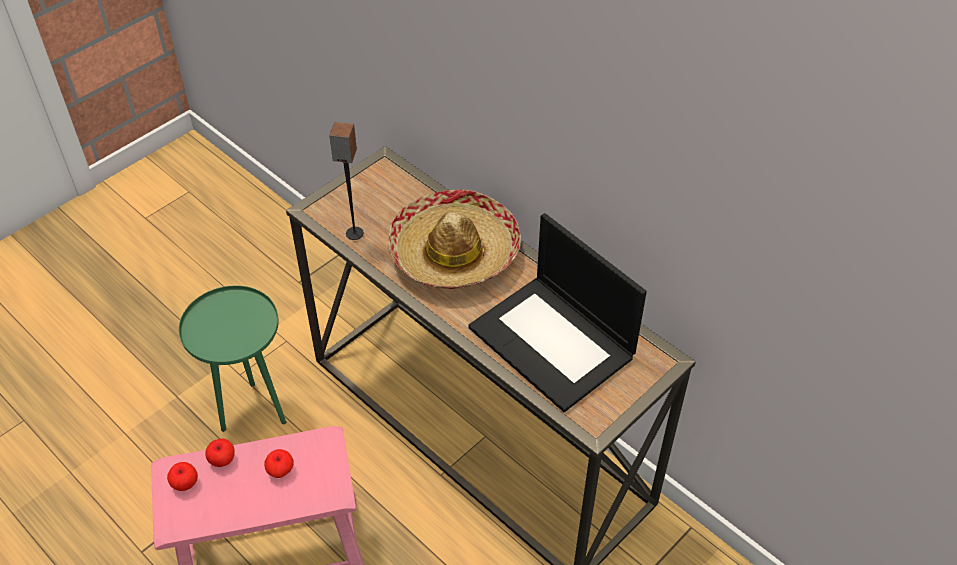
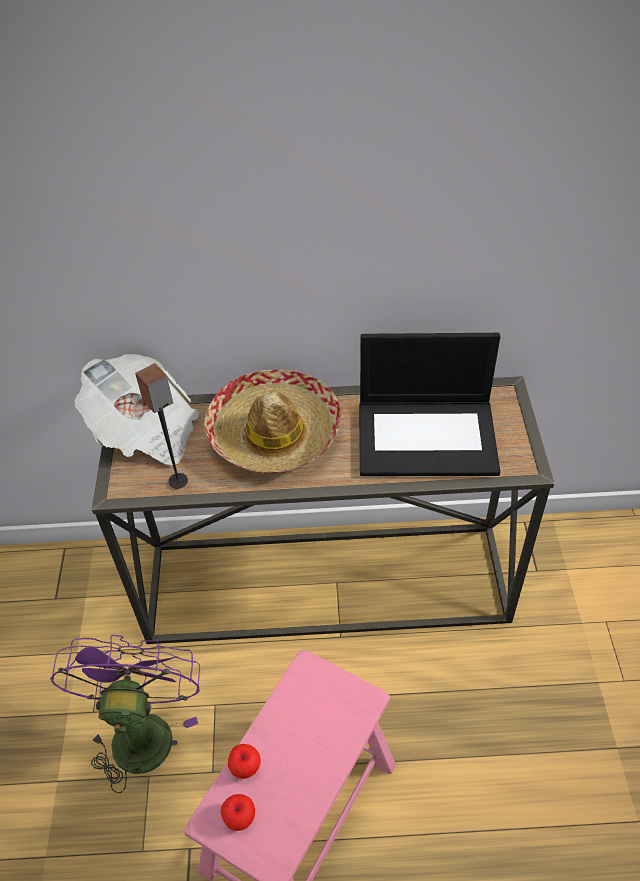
camera: 45 degrees left, 0 degrees up
green side table [179,286,286,432] -> purple fan [50,635,200,793]
apple [264,449,294,478] -> none
none -> newspaper [74,354,199,466]

